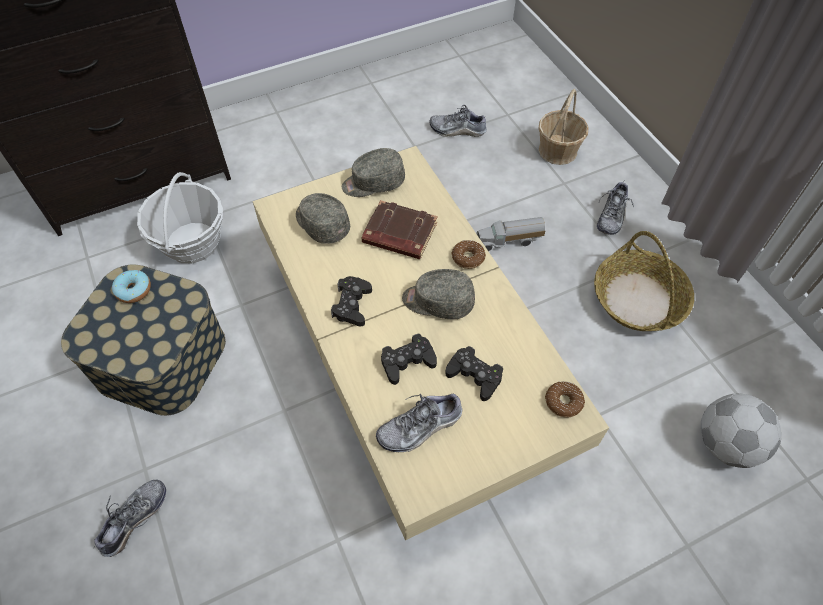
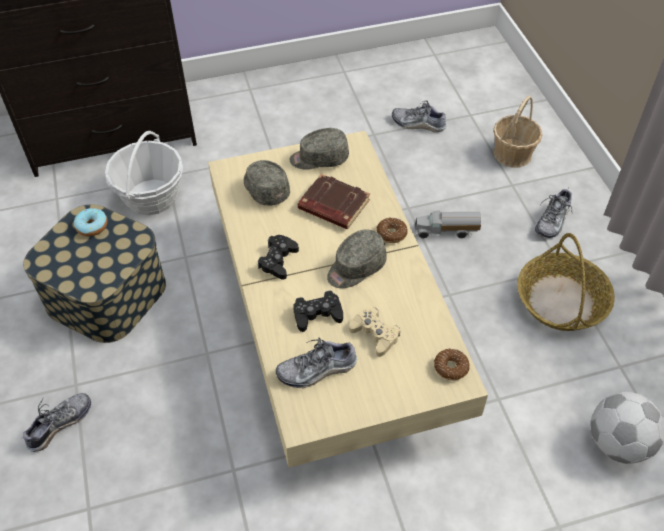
camera: 10 degrees right, 5 degrees down
grey cap [402,269,475,320] -> grey cap turned 60 degrees counterclockwise [327,230,387,288]
black game controller [445,346,503,401] -> beige game controller [349,307,400,357]

